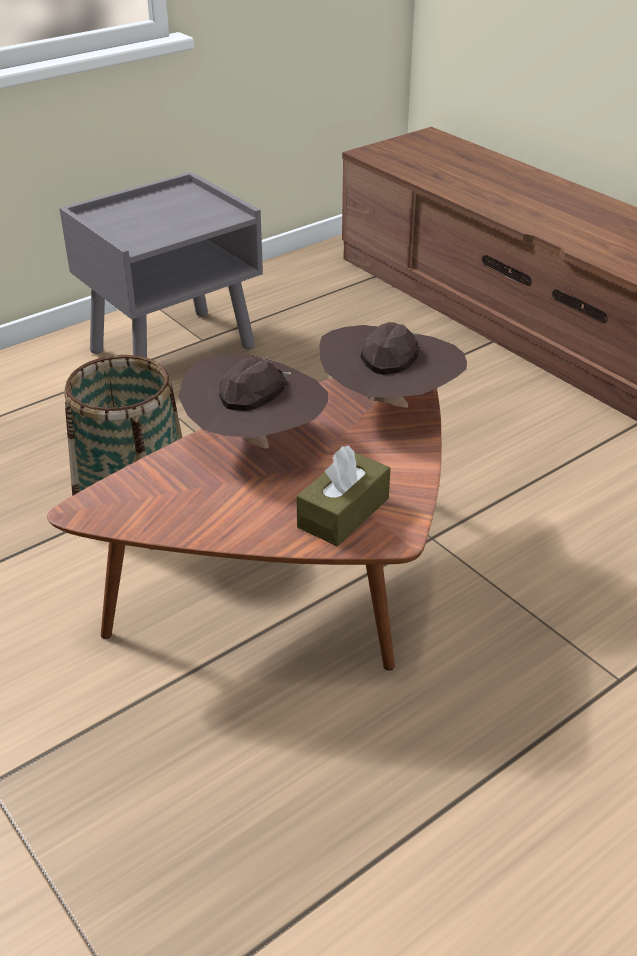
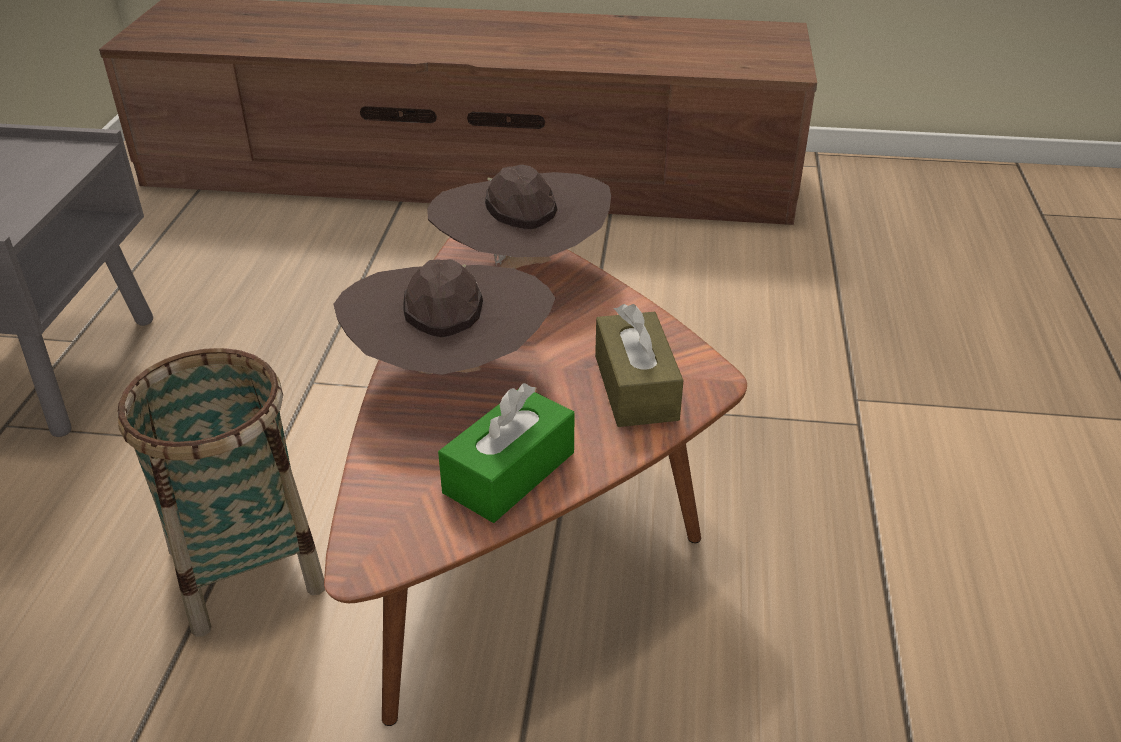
camera: 45 degrees left, 0 degrees up
none -> green tissue box [438,383,575,523]

